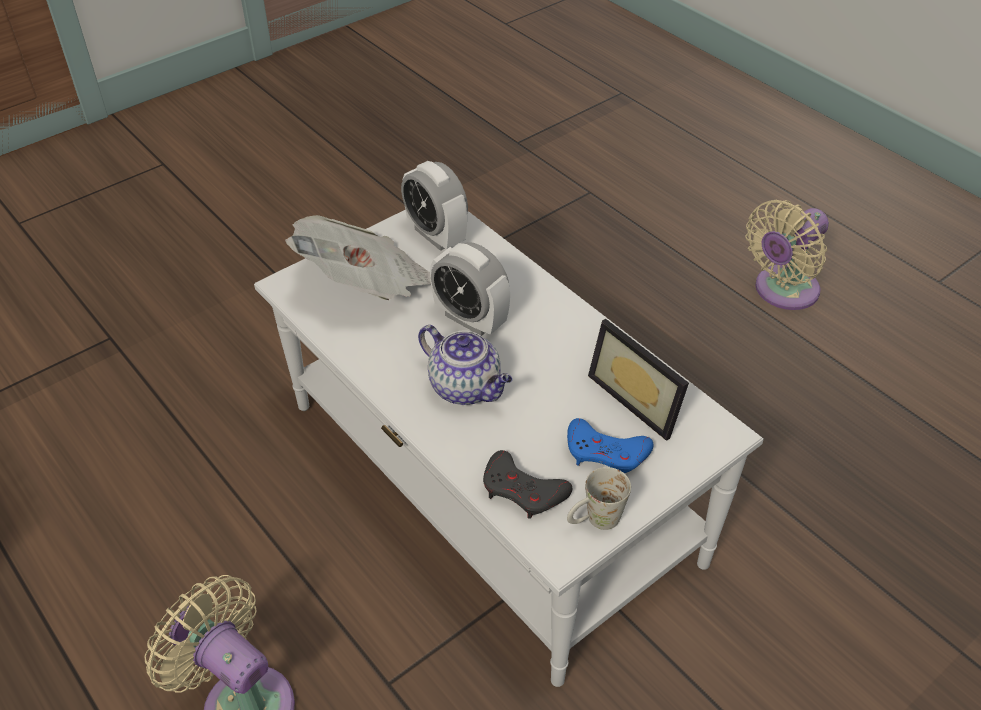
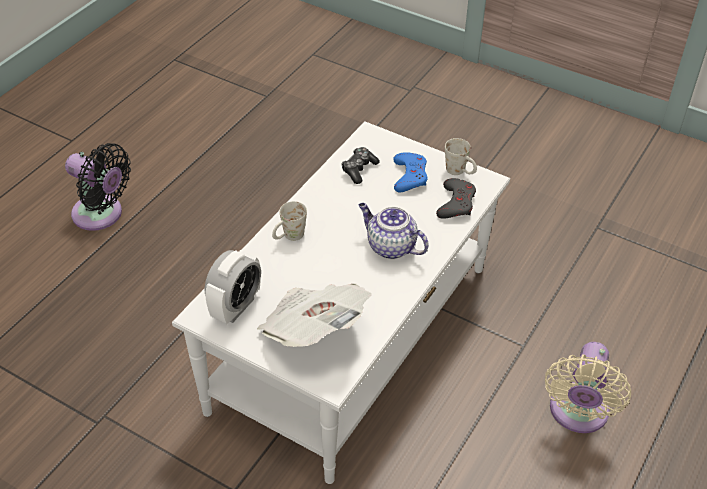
camera: 110 degrees left, 0 degrees up
teapot [418,325,512,405] -> teapot turned 75 degrees counterclockwise [359,203,429,259]
alarm clock [430,242,510,336] -> none
picture frame [588,319,689,441] -> game controller [341,147,380,184]
beige fan [745,200,829,310] -> black fan [65,143,131,231]
none -> white mug [272,201,307,241]

